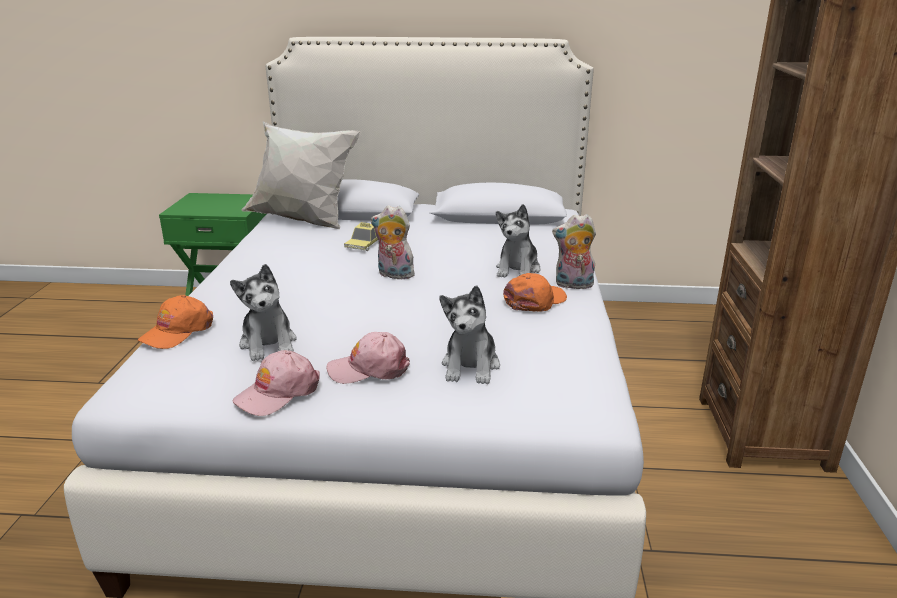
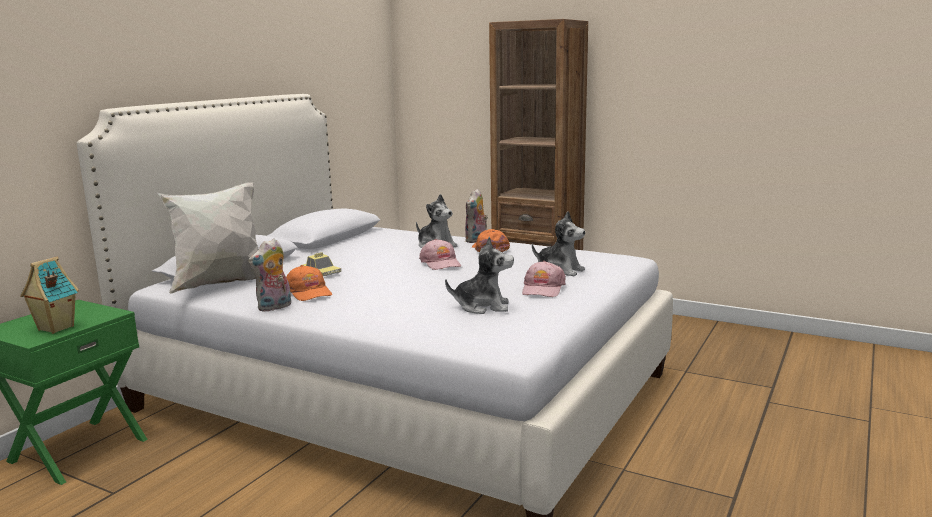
camera: 65 degrees left, 10 degrees down
orange cap [138,295,213,349] -> orange cap moved to [286,265,332,301]
pink cap [232,350,320,416] -> pink cap moved to [419,239,461,270]
plush toy [371,205,415,279] -> plush toy moved to [248,239,291,312]
none -> toy house [20,257,79,334]

